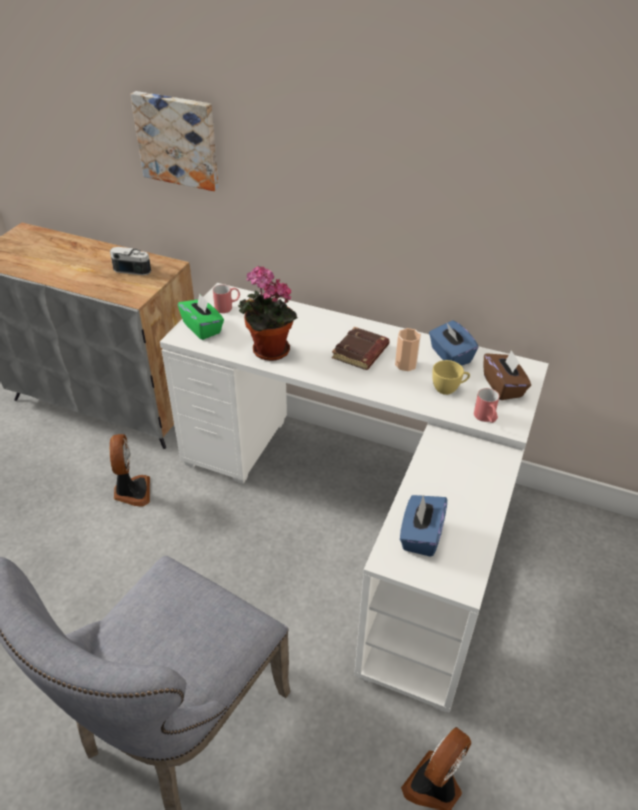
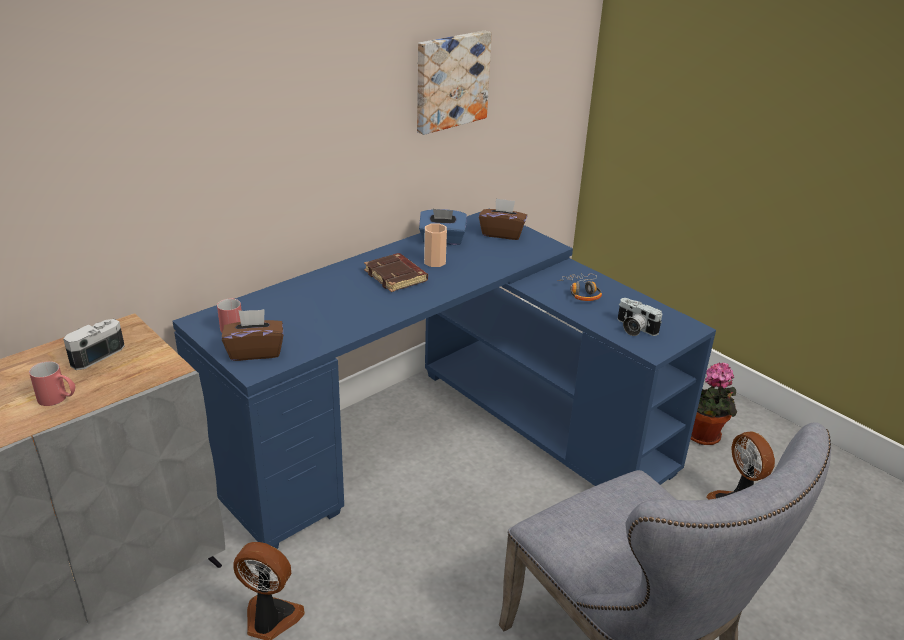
camera: 65 degrees left, 10 degrees down
picture [130,91,219,191] -> picture moved to [417,30,492,135]
white desk [160,283,549,713] -> blue desk [172,211,716,549]
green tissue box [178,293,224,340] -> brown tissue box [222,309,284,361]
potted plant [238,266,298,361] -> potted plant moved to [691,363,738,445]
blue tissue box [400,495,447,557] -> camera [618,298,662,336]
yellow cup [432,360,470,395] -> none
red mug [474,388,499,423] -> red mug moved to [29,361,75,406]
none -> headphones [557,273,602,301]

